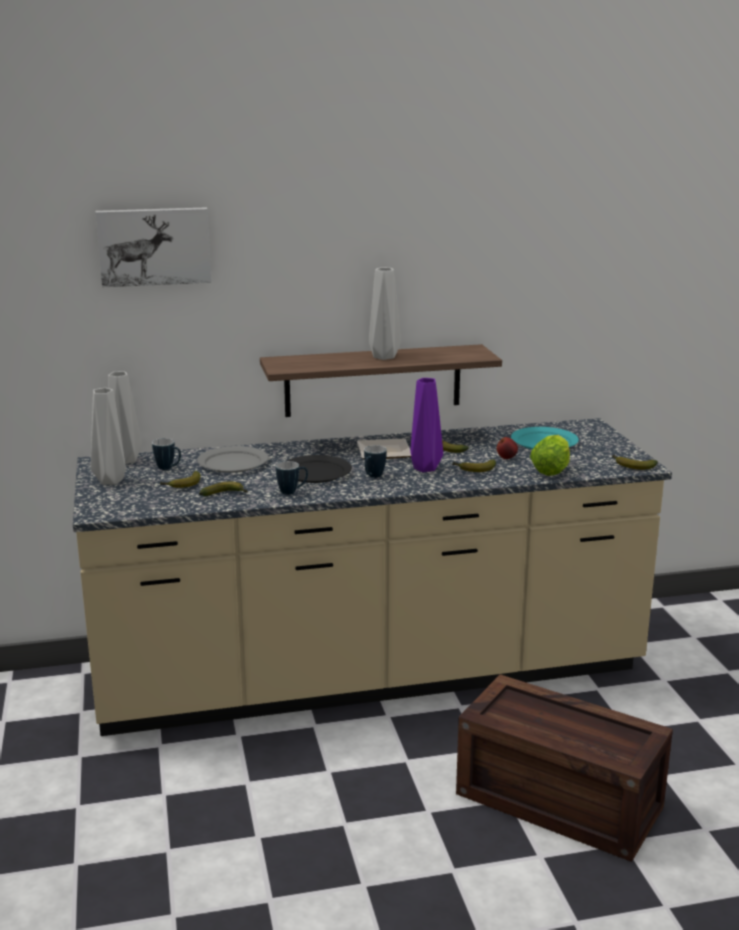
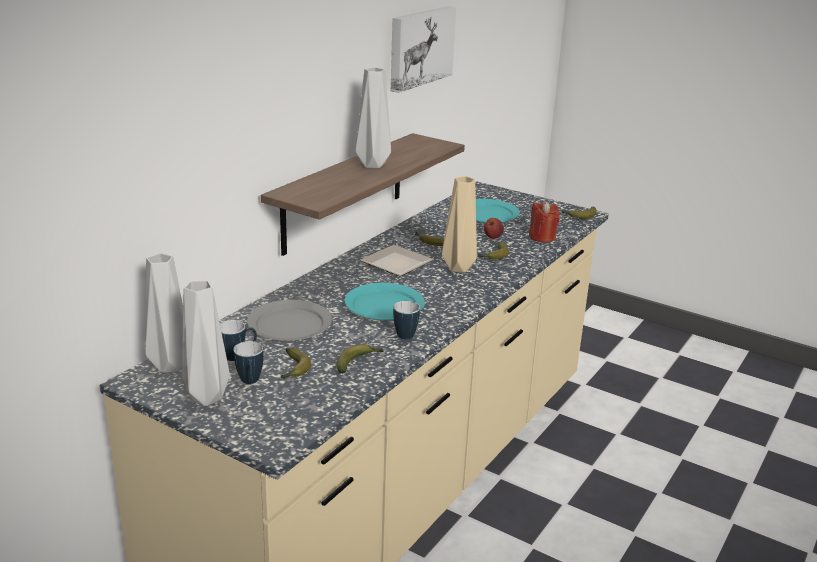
camera: 45 degrees left, 5 degrees up
picture [96,207,211,287] -> picture moved to [391,6,456,93]
black plate [287,455,352,483] -> turquoise plate [345,283,425,320]
mug [364,445,387,478] -> mug moved to [234,341,264,384]
purple vase [410,378,443,472] -> beige vase [442,176,477,273]
crate [456,674,673,862] -> none
lettuce [530,435,570,476] -> red candle [529,201,560,243]

